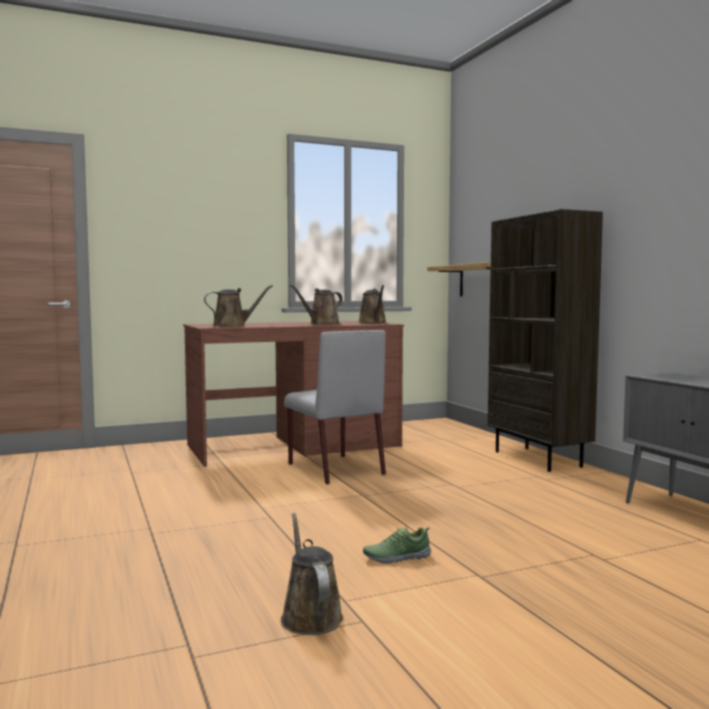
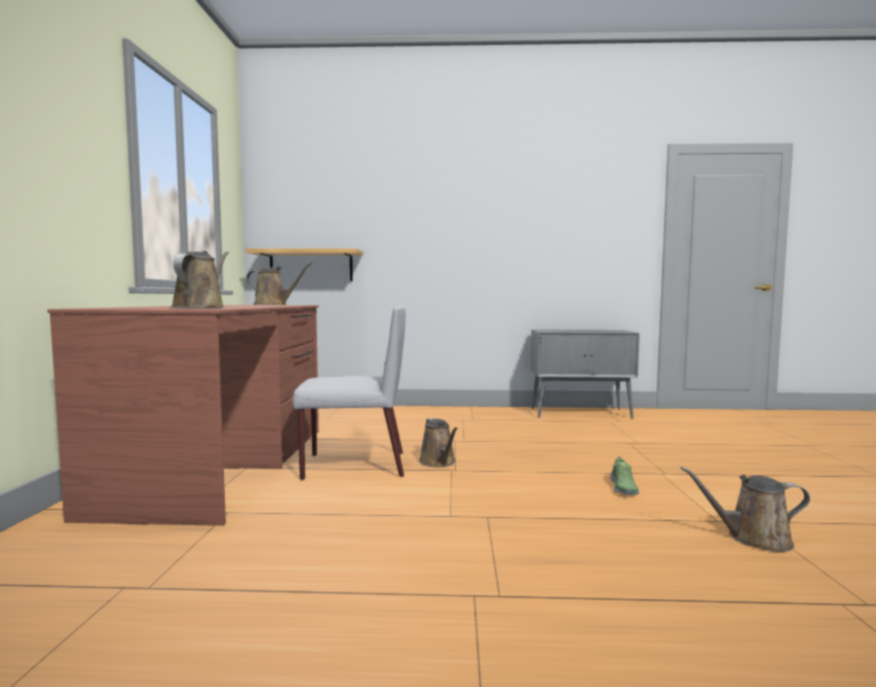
camera: 65 degrees left, 0 degrees up
brown watering can [290,285,343,325] -> brown watering can moved to [419,418,458,467]
brown bookcase [488,209,603,472] -> none

